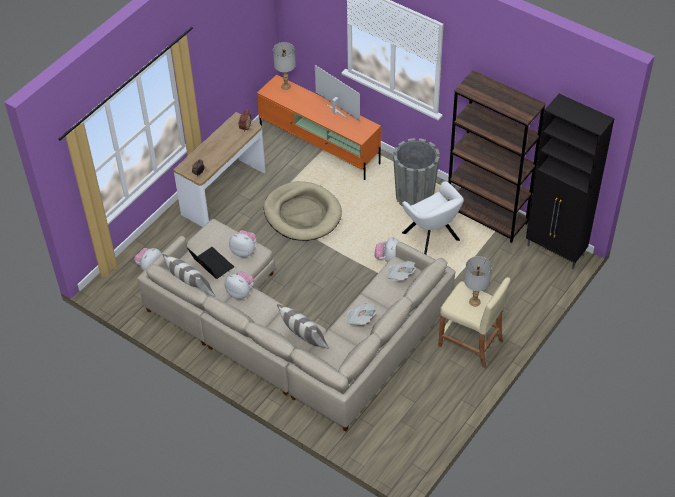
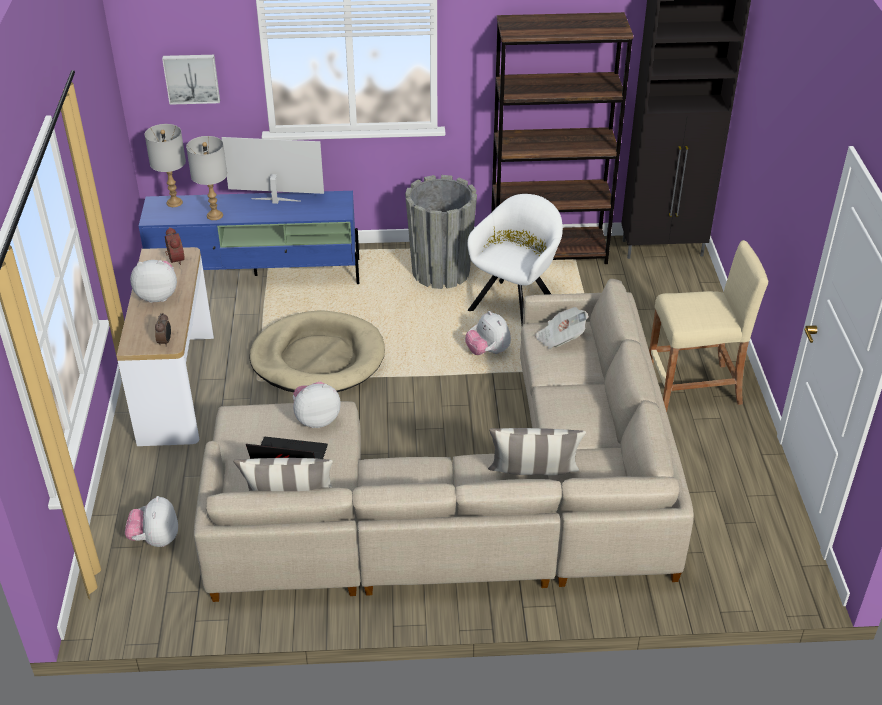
camera: 40 degrees left, 10 degrees down
plush toy [225,271,254,299] -> plush toy moved to [130,260,177,303]
orange tv stand [257,75,381,180] -> blue tv stand [139,191,359,284]
newspaper [347,303,376,325] -> none
white armchair [402,181,464,255] -> white armchair turned 75 degrees counterclockwise [467,194,563,325]
grey table lamp [464,256,492,307] -> grey table lamp moved to [186,136,227,220]
none -> picture [162,55,220,105]

